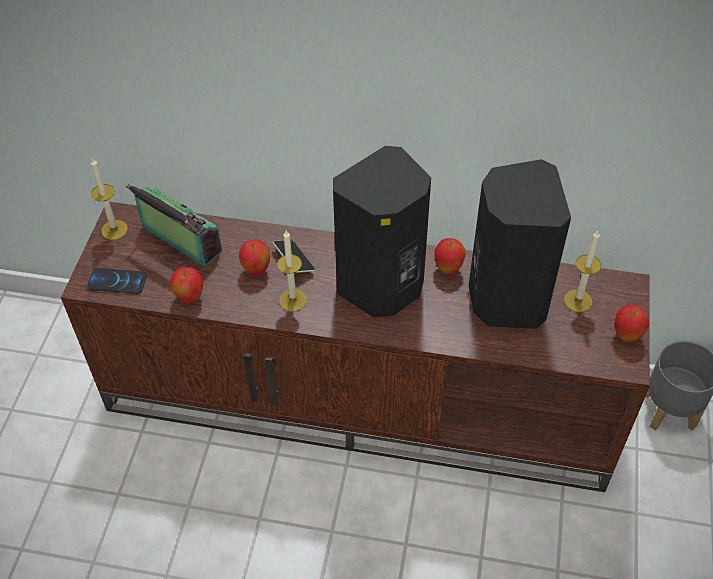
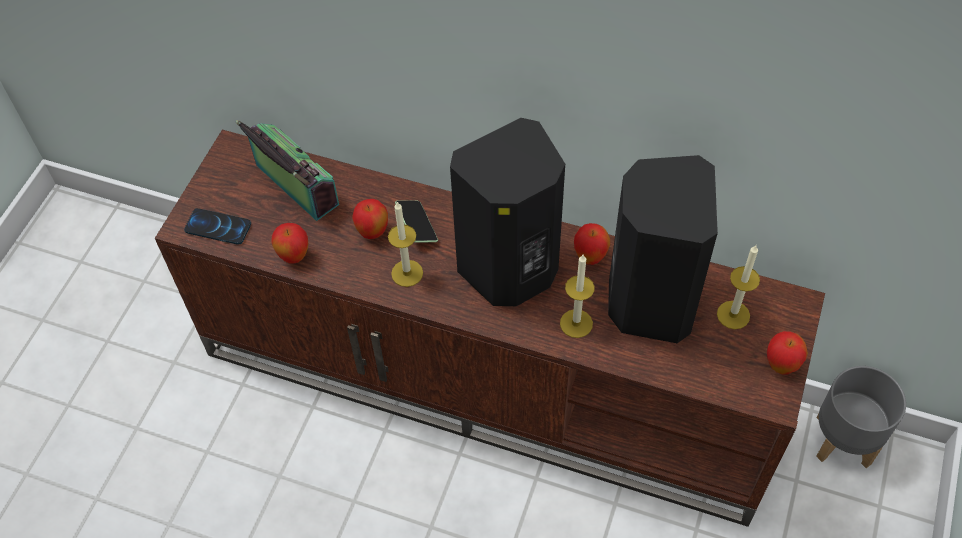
camera: 10 degrees right, 5 degrees up
candle [91,158,128,240] -> candle moved to [560,255,595,338]

